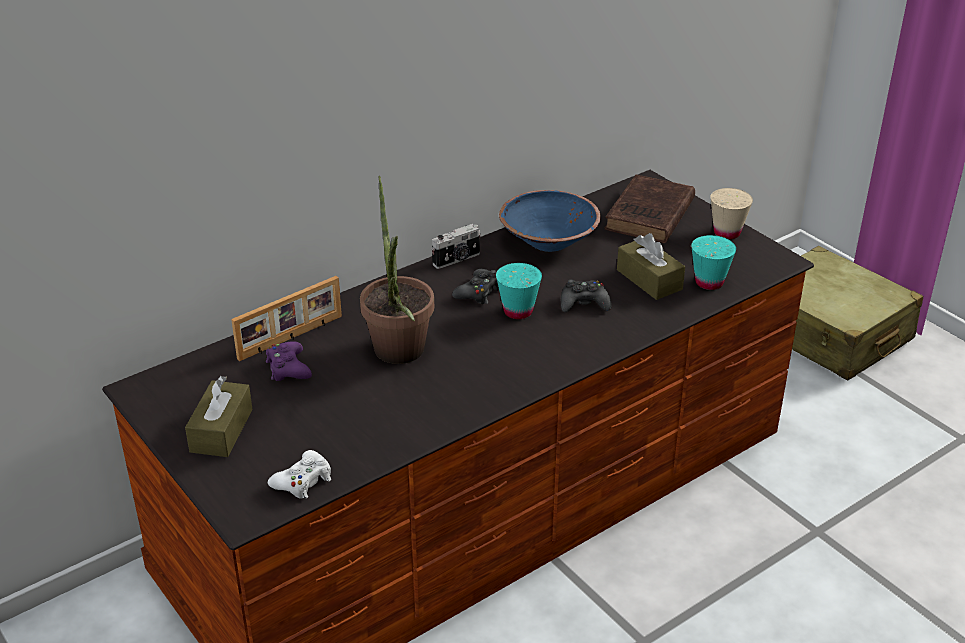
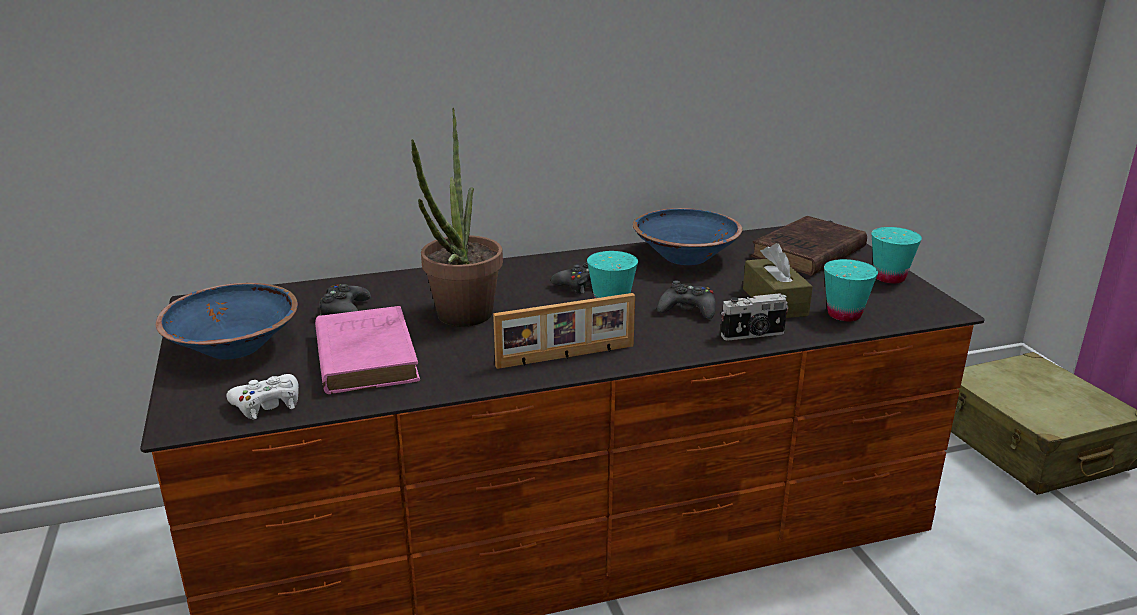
camera: 20 degrees right, 10 degrees down
brown tissue box [185,376,252,457] -> blue bowl [156,283,298,359]
picture frame [231,276,342,361] -> picture frame moved to [493,293,635,369]
purple game controller [266,341,312,381] -> black game controller [319,284,371,315]
camera [432,224,481,269] -> camera moved to [721,293,789,340]
beige cup [711,188,753,239] -> turquoise cup [871,227,922,283]
none -> pink book [315,306,420,394]

